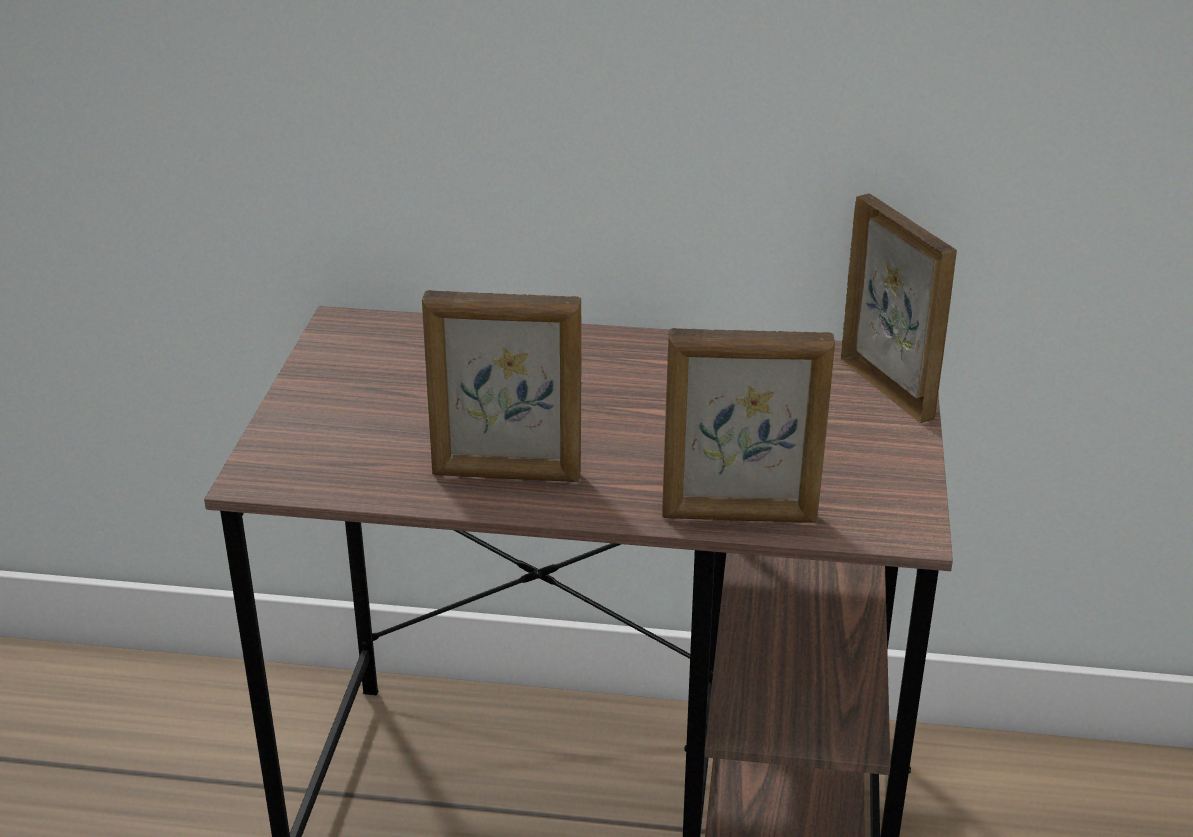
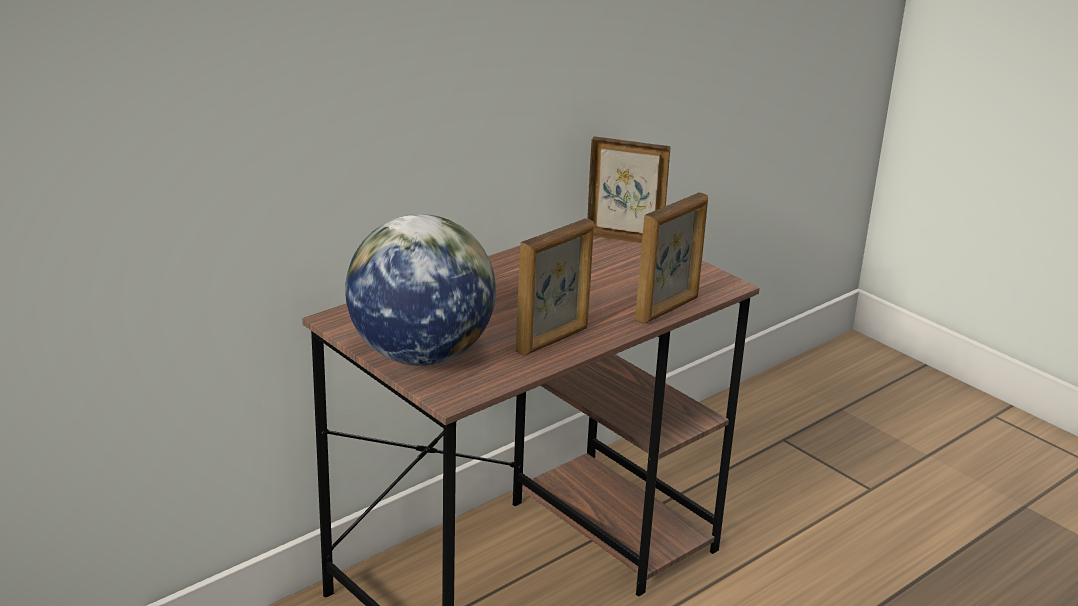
camera: 50 degrees left, 5 degrees down
none -> globe [346,214,496,366]

